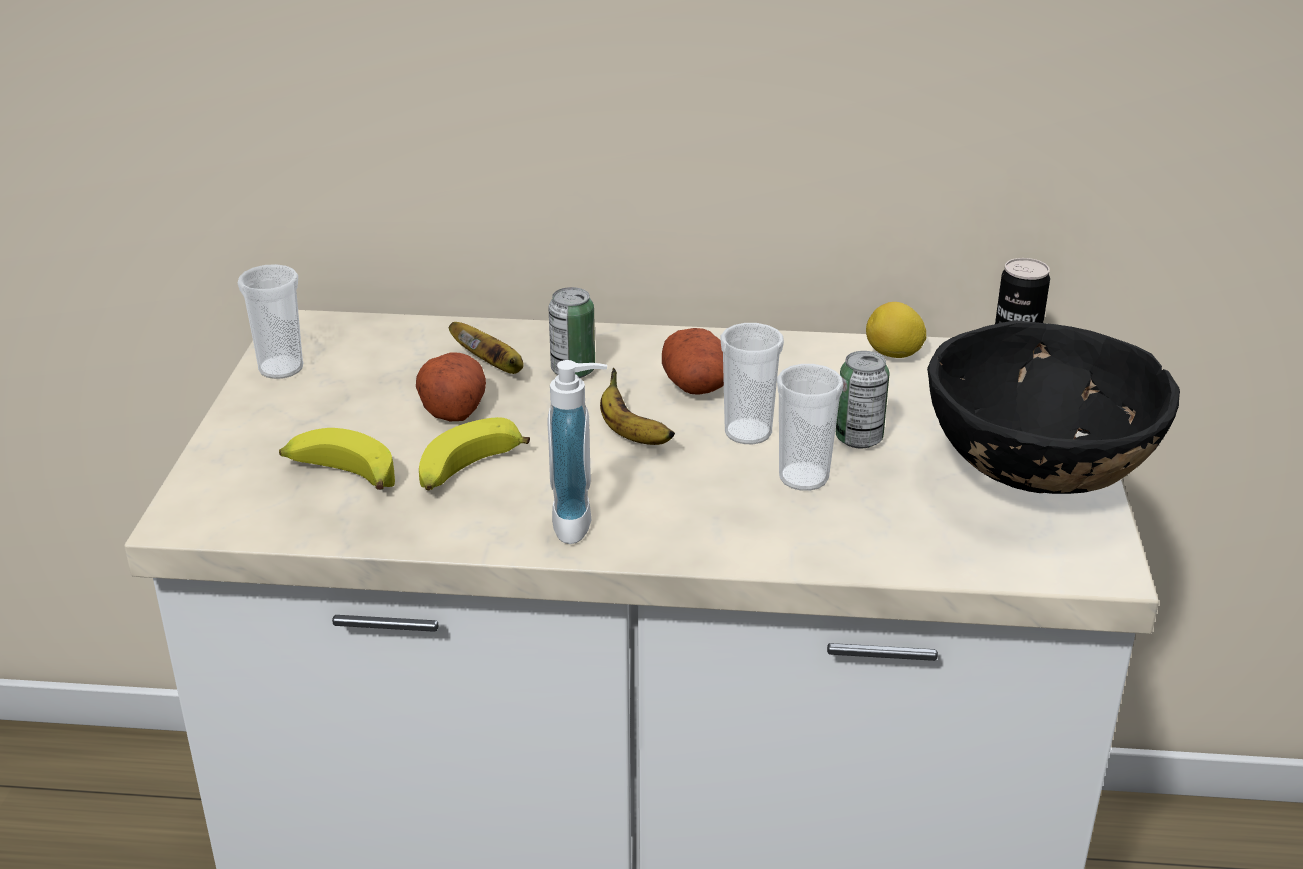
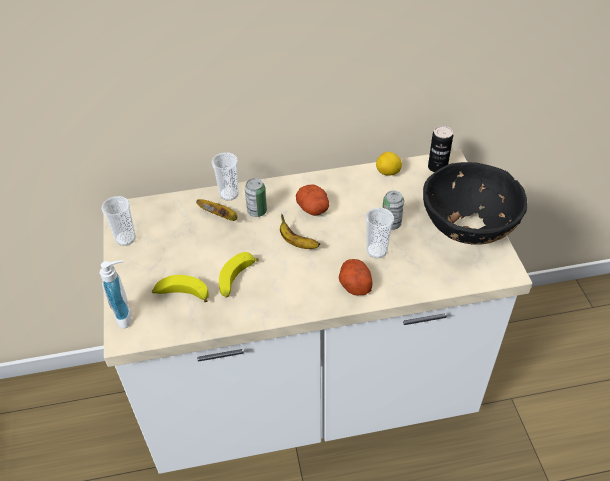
camera: 15 degrees left, 15 degrees up
potato [416,352,486,421] -> potato moved to [339,259,373,295]
soap dispenser [547,360,607,544] -> soap dispenser moved to [100,260,132,329]
cup [720,323,784,444] -> cup moved to [212,152,239,201]

